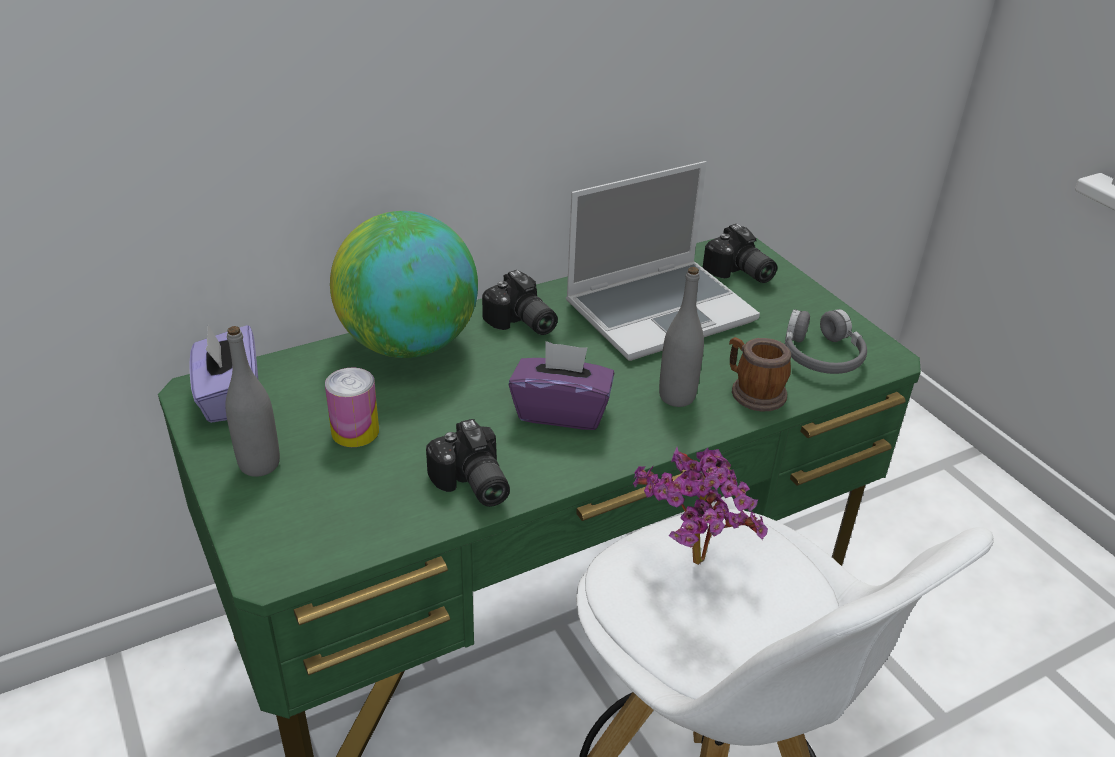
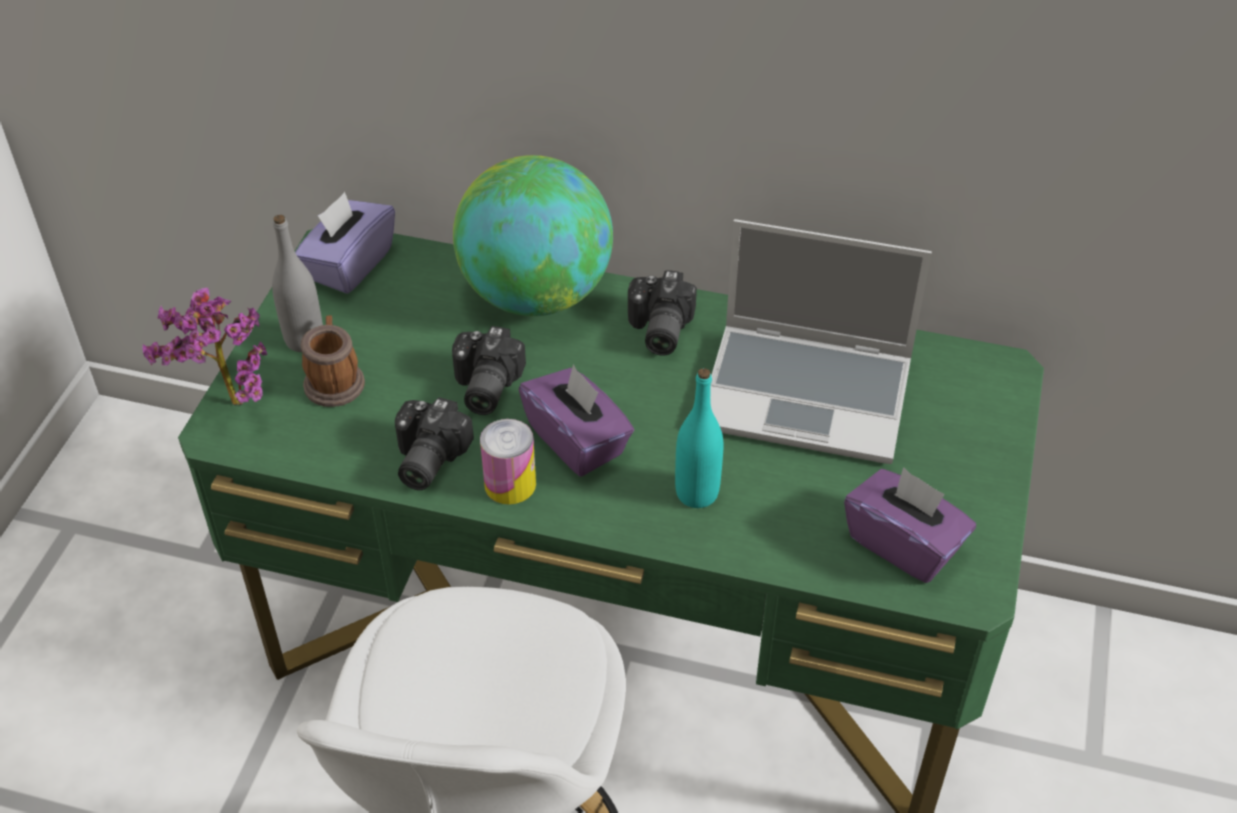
camera: 45 degrees right, 10 degrees up
can [325,367,379,447] -> can moved to [480,419,536,505]
potted plant [632,447,768,565] -> potted plant moved to [143,288,267,406]
grey bottle [659,267,704,407] -> turquoise bottle [675,368,723,508]
camera [703,224,777,283] -> camera moved to [452,326,526,415]
mug [729,337,791,411] -> mug moved to [301,315,365,407]
grey headphones [785,309,867,374] -> purple tissue box [844,467,976,583]

